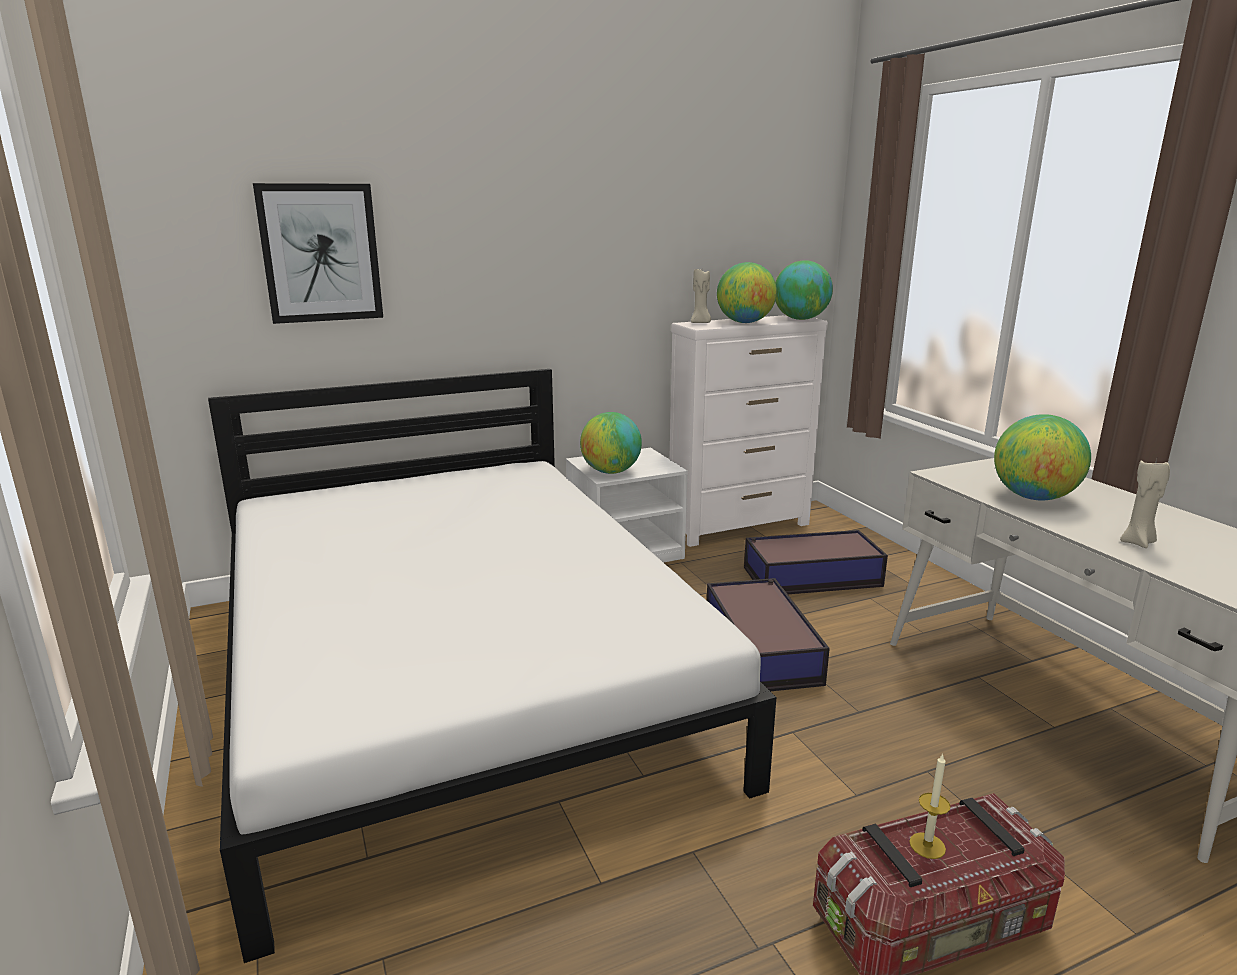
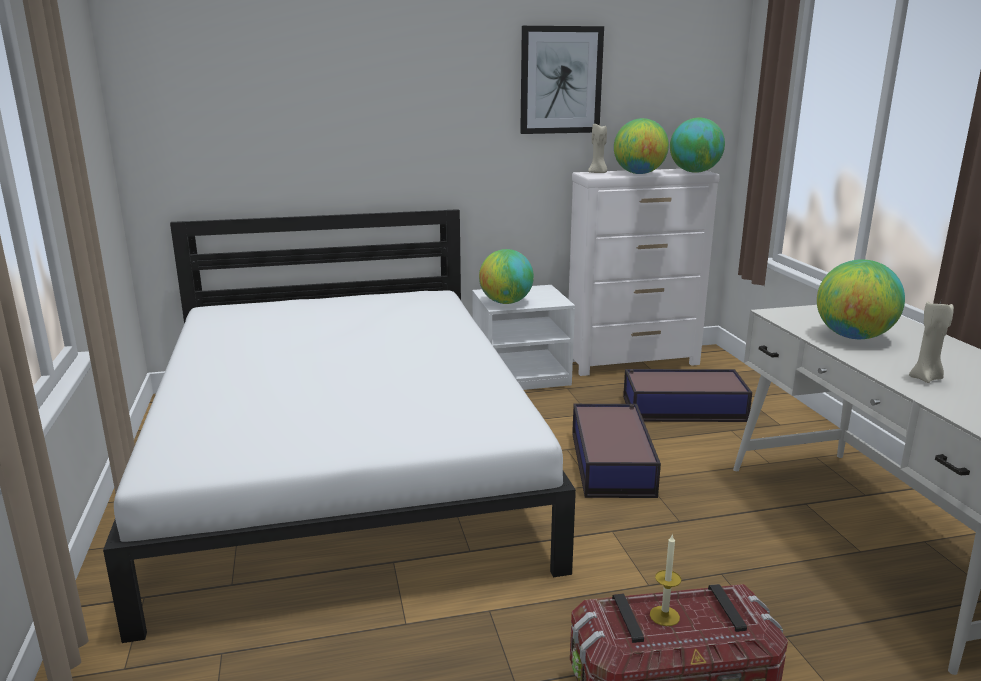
camera: 10 degrees right, 0 degrees up
picture [253,183,383,324] -> picture moved to [520,26,604,134]

